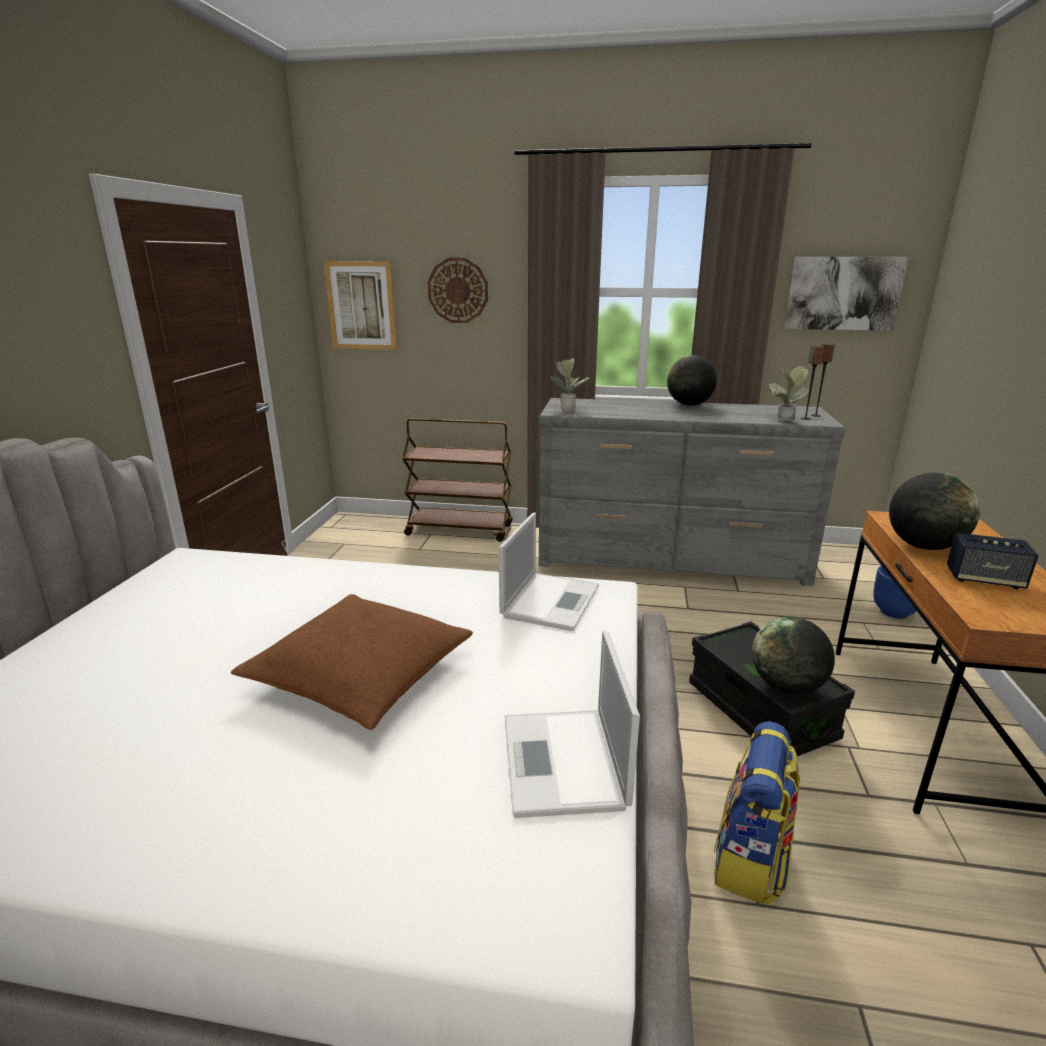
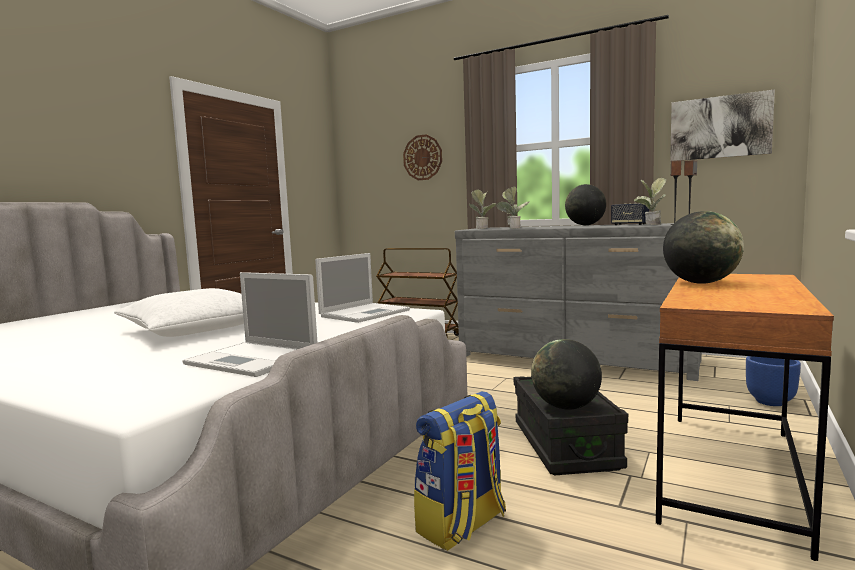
camera: 20 degrees right, 15 degrees down
brown pillow [231,594,473,730] -> white pillow [114,288,244,337]
picture [323,261,397,350] -> none
laptop [505,630,640,818] -> laptop turned 75 degrees counterclockwise [182,272,318,377]
speaker [947,533,1039,589] -> speaker moved to [611,203,649,225]
none -> potted plant [496,187,530,229]

